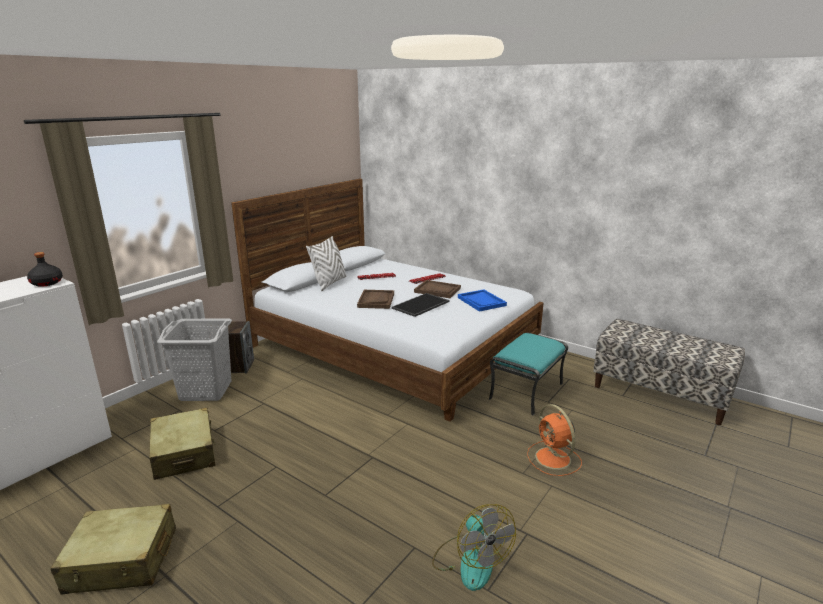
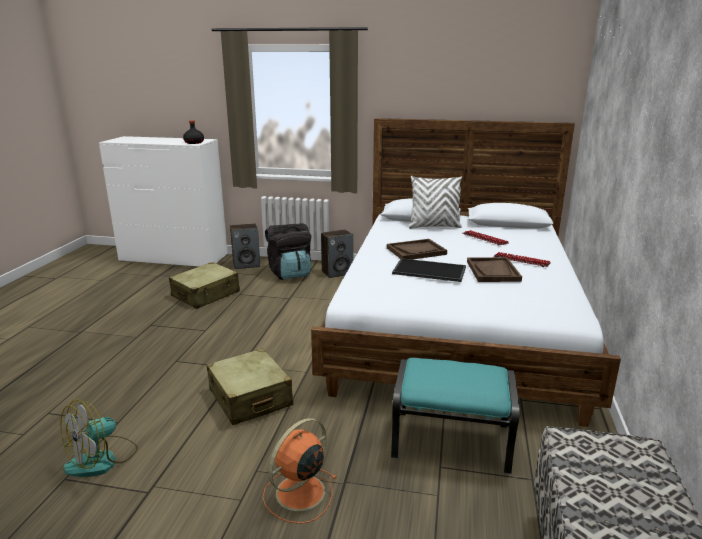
camera: 65 degrees right, 0 degrees up
beige suitcase [50,504,176,594] -> beige suitcase moved to [206,348,293,425]
grey laundry basket [157,319,232,401] -> black backpack [265,223,311,280]
blue tray [458,289,507,312] -> none
none -> speaker [230,223,260,269]

